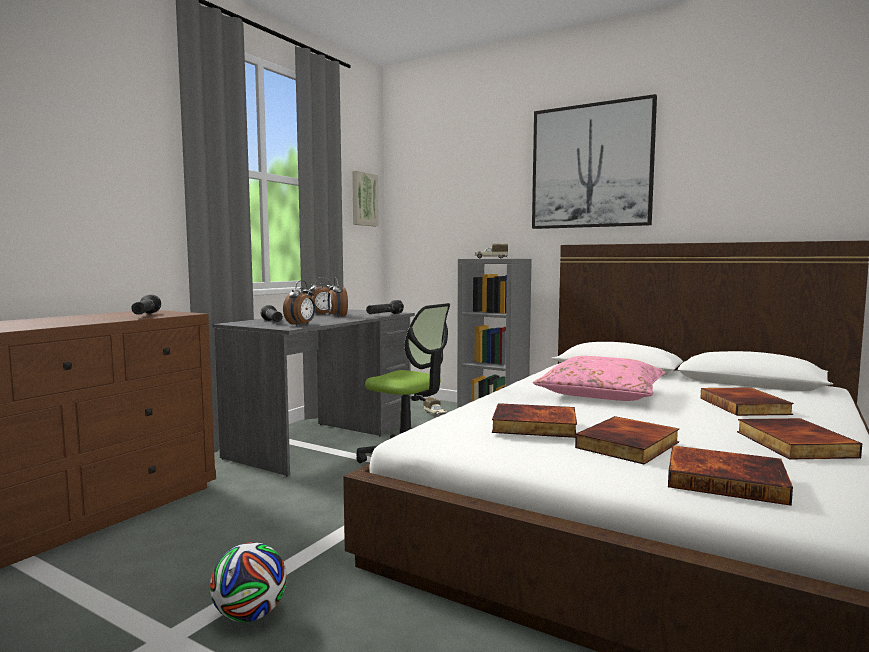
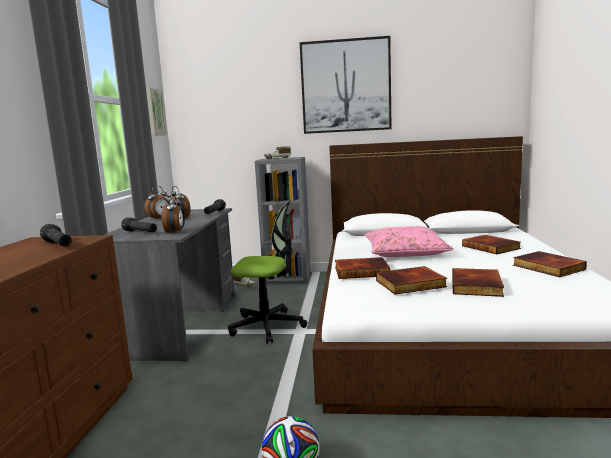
camera: 25 degrees left, 5 degrees up
book [668,445,793,506] -> book moved to [335,257,390,279]

